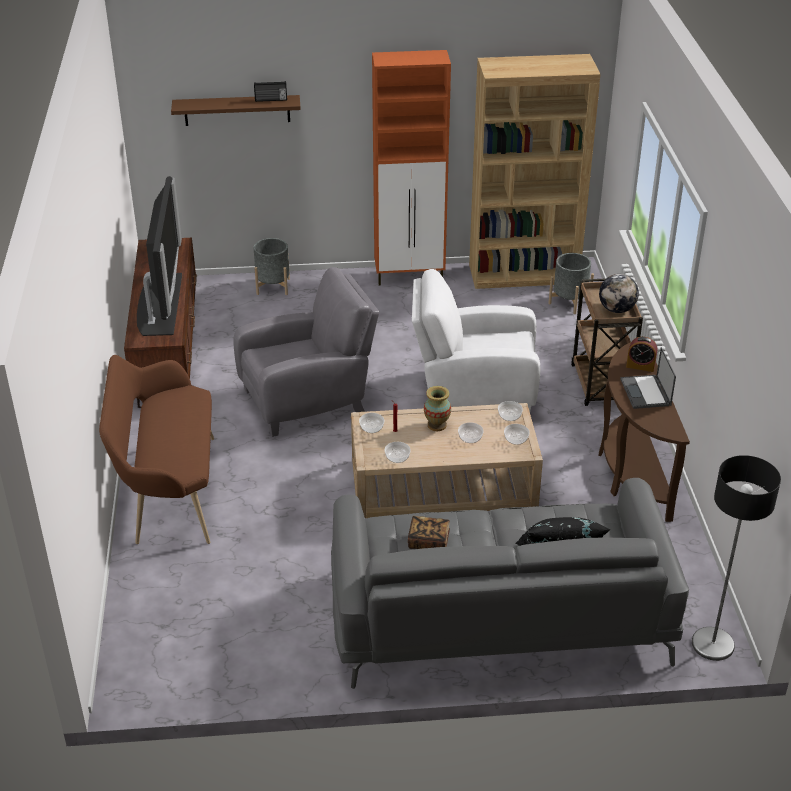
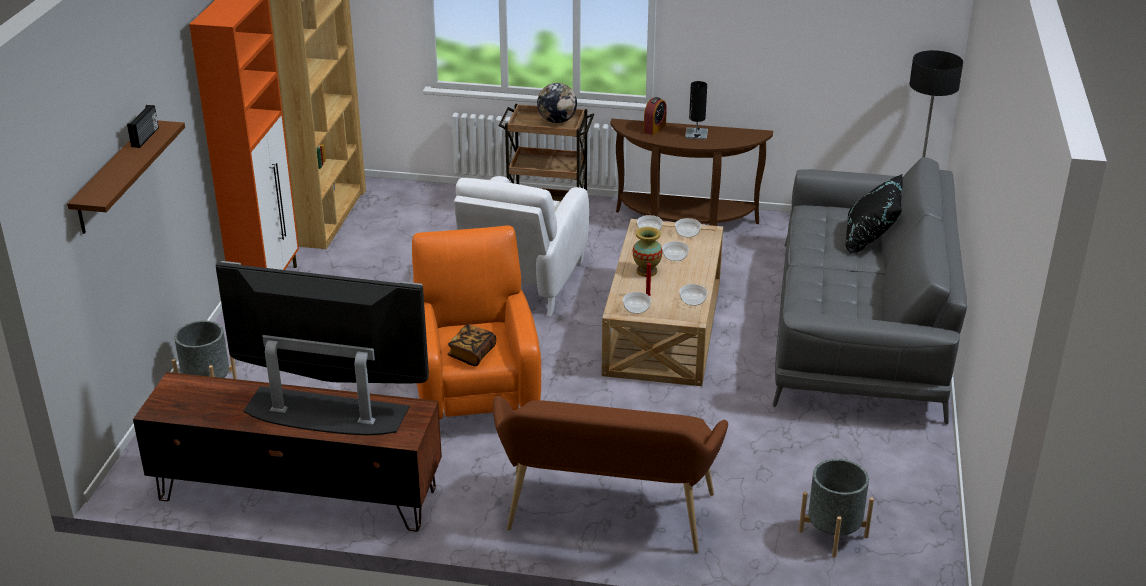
camera: 75 degrees left, 5 degrees down
grey armchair [234,267,379,437] -> orange armchair [412,225,541,419]
book [408,516,450,549] -> book moved to [447,324,496,366]
grey planter [548,253,594,314] -> grey planter moved to [799,459,874,558]
laptop [620,347,676,409] -> black table lamp [685,81,708,140]

